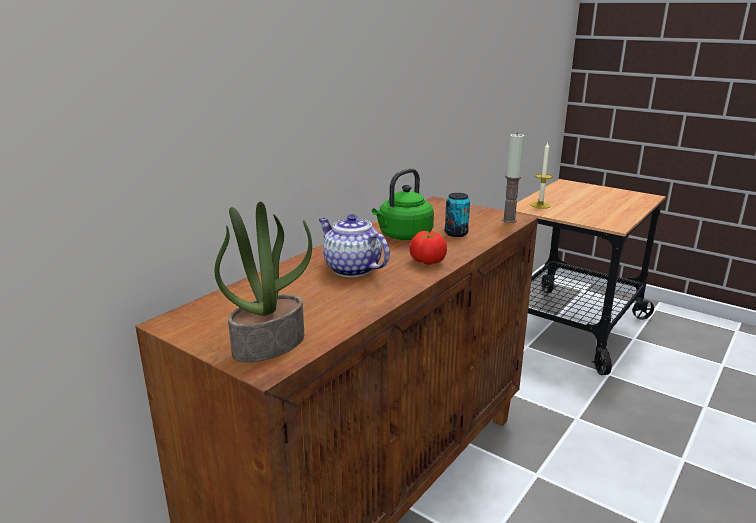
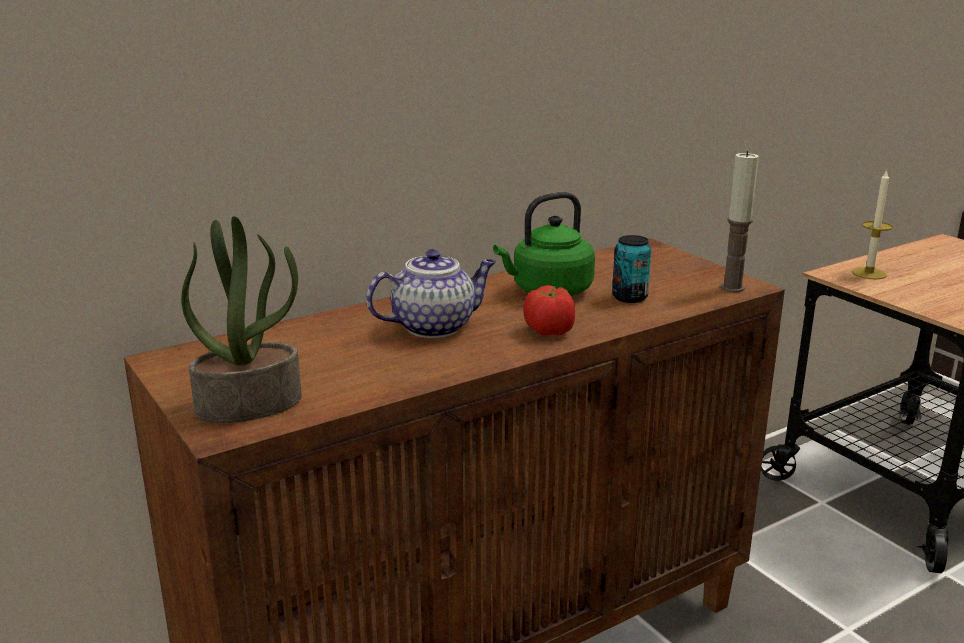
camera: 20 degrees right, 0 degrees up
teapot [319,214,390,277] -> teapot turned 90 degrees clockwise [366,249,496,338]

